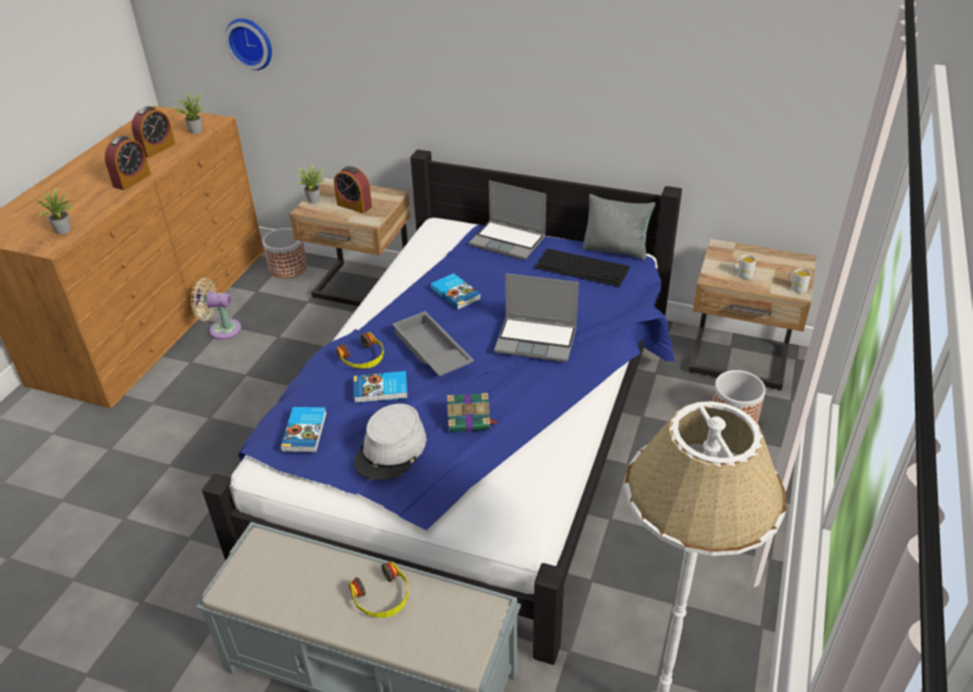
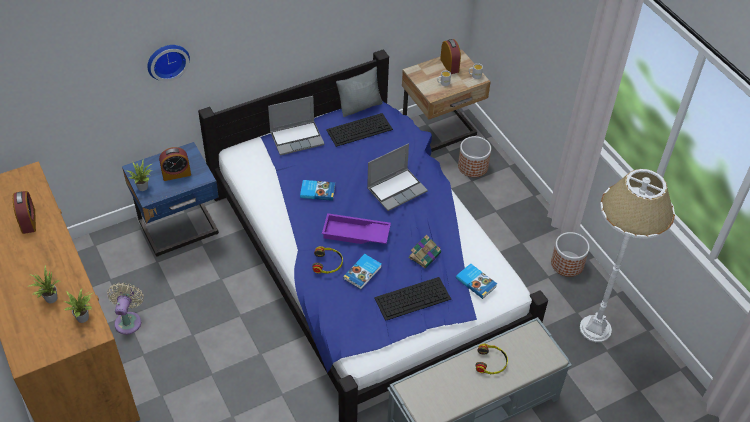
camera: 50 degrees left, 10 degrees up
alarm clock [105,136,151,190] -> alarm clock moved to [440,39,461,74]
potted plant [172,93,204,134] -> potted plant moved to [28,265,60,303]
beige fan [191,278,242,340] -> beige fan turned 135 degrees clockwise [107,283,144,335]
wall clock [225,18,272,70] -> wall clock moved to [148,45,190,82]
planter [263,228,307,278] -> planter moved to [551,232,590,277]
book [280,407,327,453] -> book moved to [456,263,497,299]
beige nightstand [290,178,410,306] -> blue nightstand [122,142,219,257]
grey hat [354,404,426,480] -> keyboard [374,277,451,321]
grey tray [392,311,474,376] -> purple tray [322,213,391,244]

